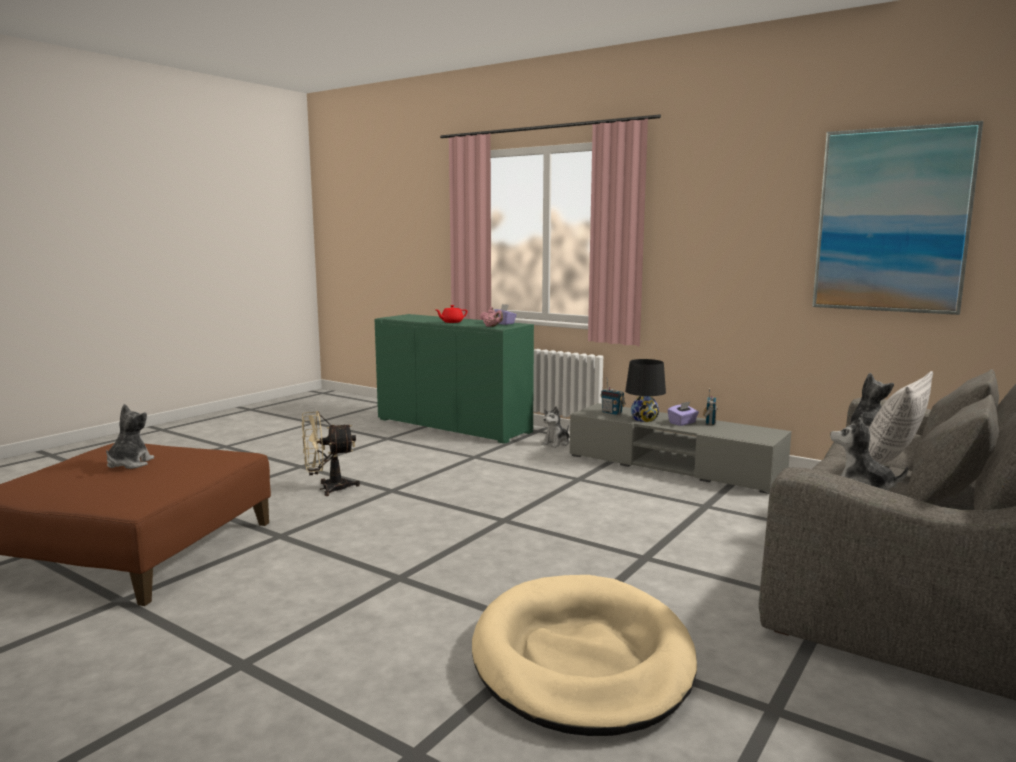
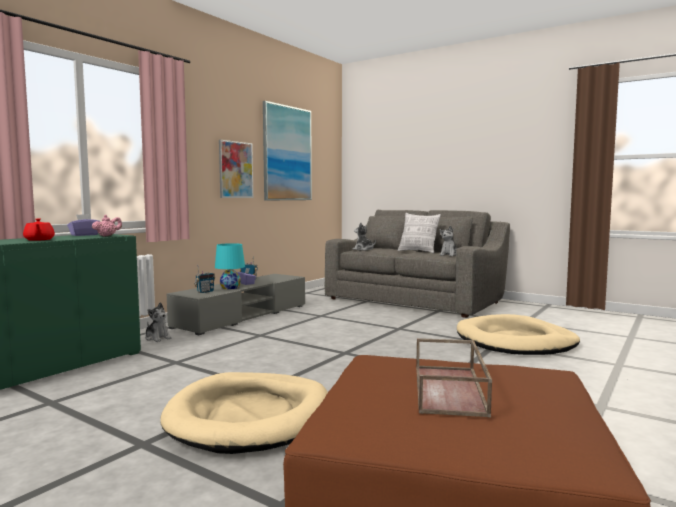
camera: 90 degrees left, 5 degrees down
plush toy [106,404,154,469] -> brown tray [416,338,492,418]
beige fan [302,411,360,496] -> beige dog bed [160,372,328,454]
black table lamp [625,359,666,422] -> turquoise table lamp [215,243,245,289]
none -> picture [219,140,253,198]

